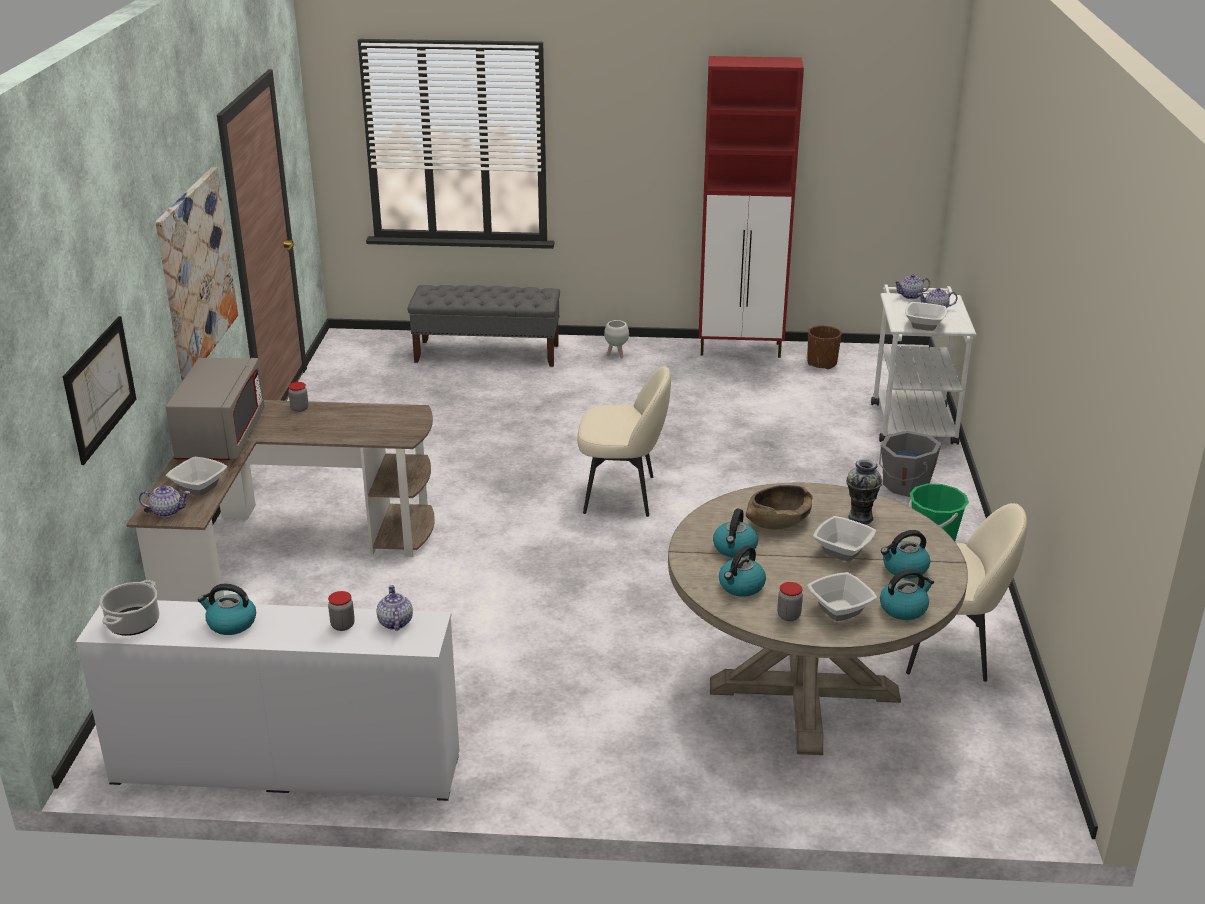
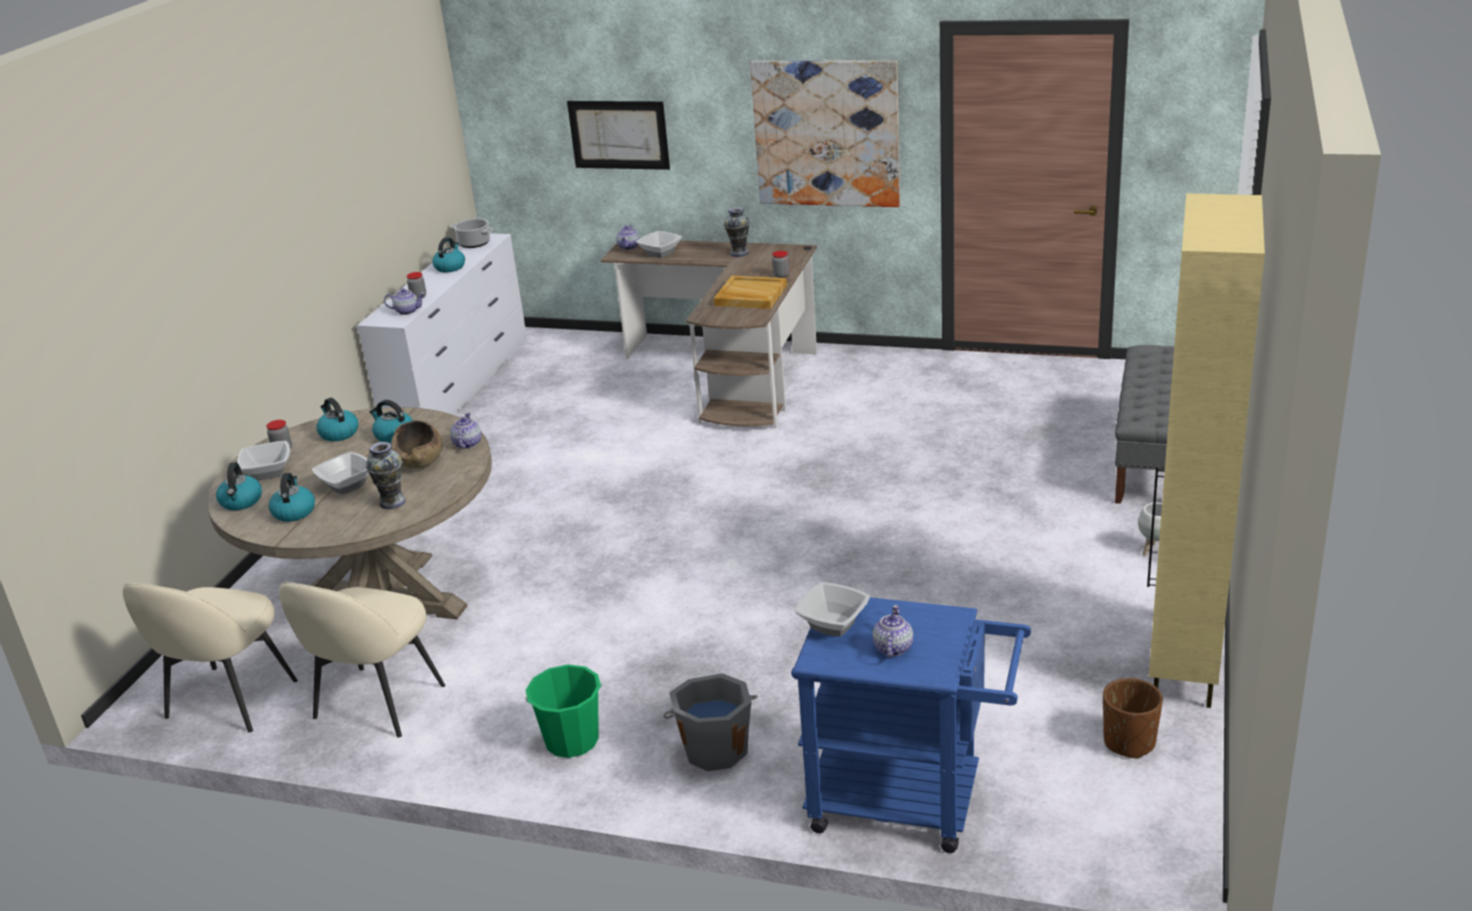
camera: 105 degrees right, 0 degrees up
grey microwave [166,358,265,460] -> vase [724,207,750,257]
beige chair [577,366,671,517] -> beige chair moved to [123,583,298,732]
red cabinet [699,56,804,358] -> beige cabinet [1147,193,1265,708]
white cart [871,284,977,445] -> blue cart [791,597,1031,853]
teapot [894,274,930,299] -> teapot moved to [450,413,481,449]
none -> beige tray [714,276,787,309]

